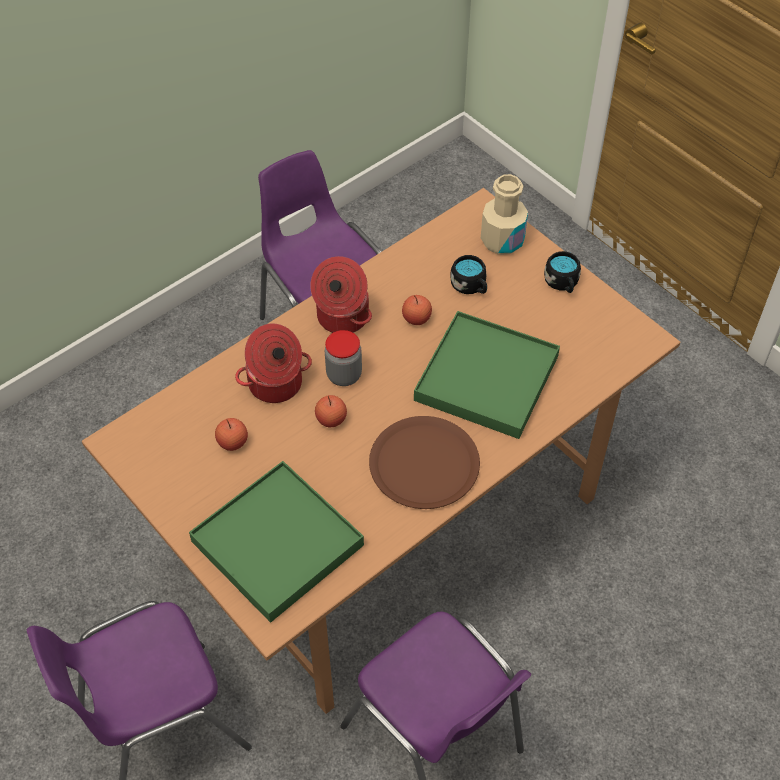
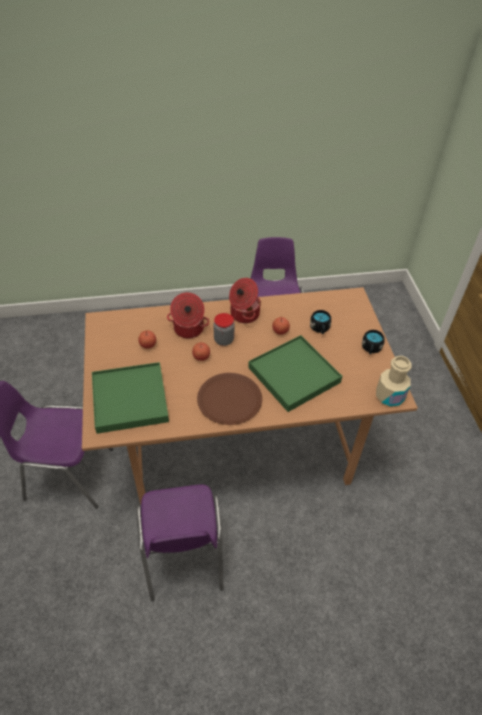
camera: 30 degrees right, 5 degrees down
beige bottle [481,174,528,255] -> beige bottle moved to [376,356,411,407]

